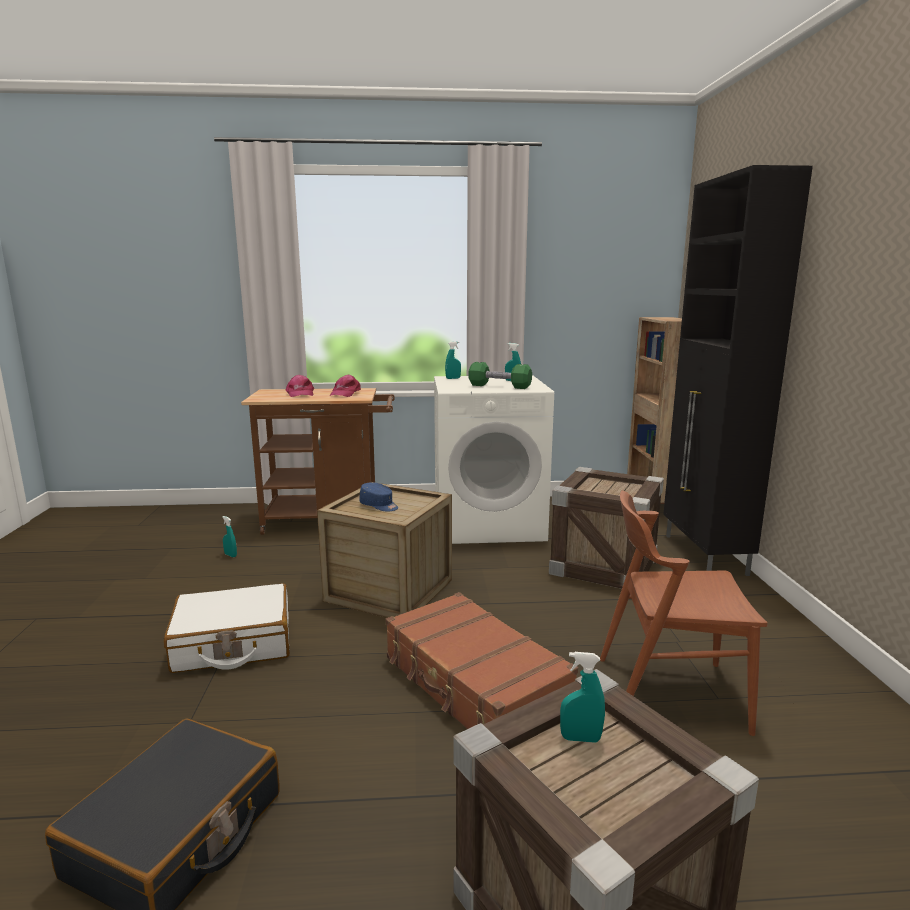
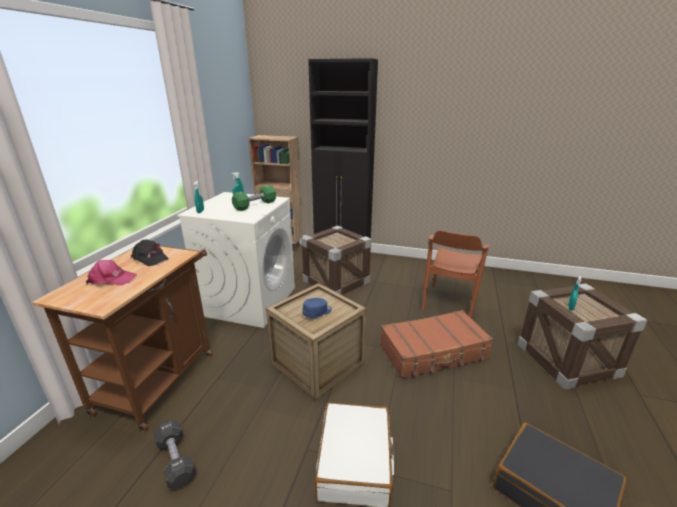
camera: 70 degrees left, 10 degrees up
turquoise spray bottle [222,516,237,557] -> black dumbbell [153,420,196,489]
pink cap [330,375,361,397] -> black cap [131,240,168,266]

